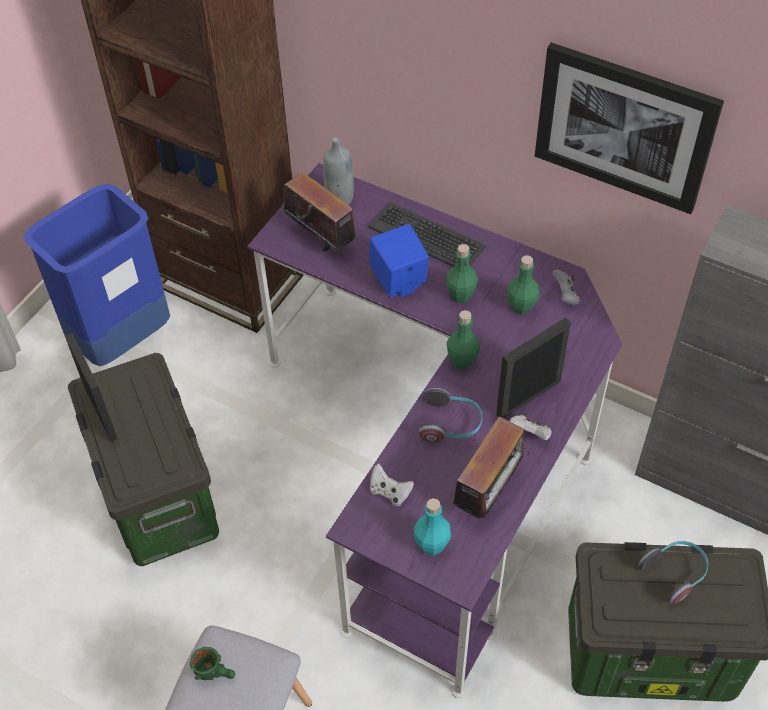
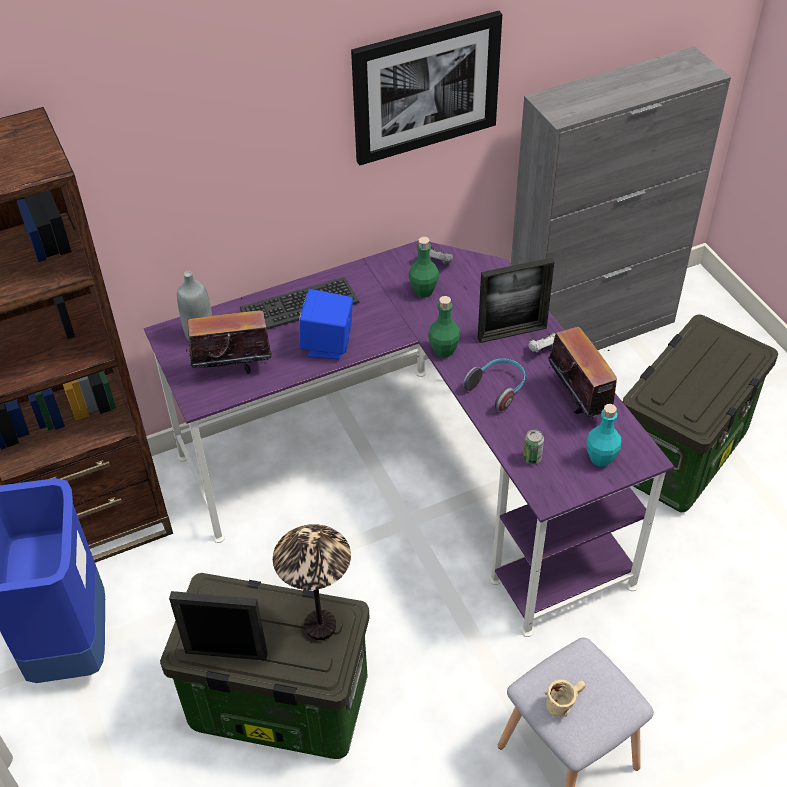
camera: 55 degrees left, 5 degrees down
green mug [190,647,235,680] -> beige mug [545,679,586,717]
white game controller [370,464,414,506] -> can [523,430,544,465]
green bottle [445,244,478,303] -> none
picture frame [496,317,571,418] -> picture frame turned 105 degrees counterclockwise [478,257,554,343]
headphones [638,541,709,604] -> none
none -> table lamp [273,524,351,640]

